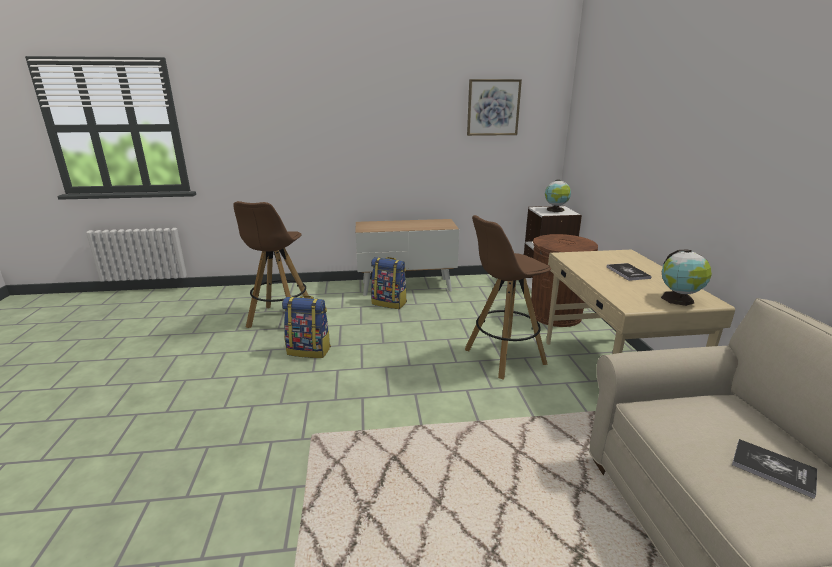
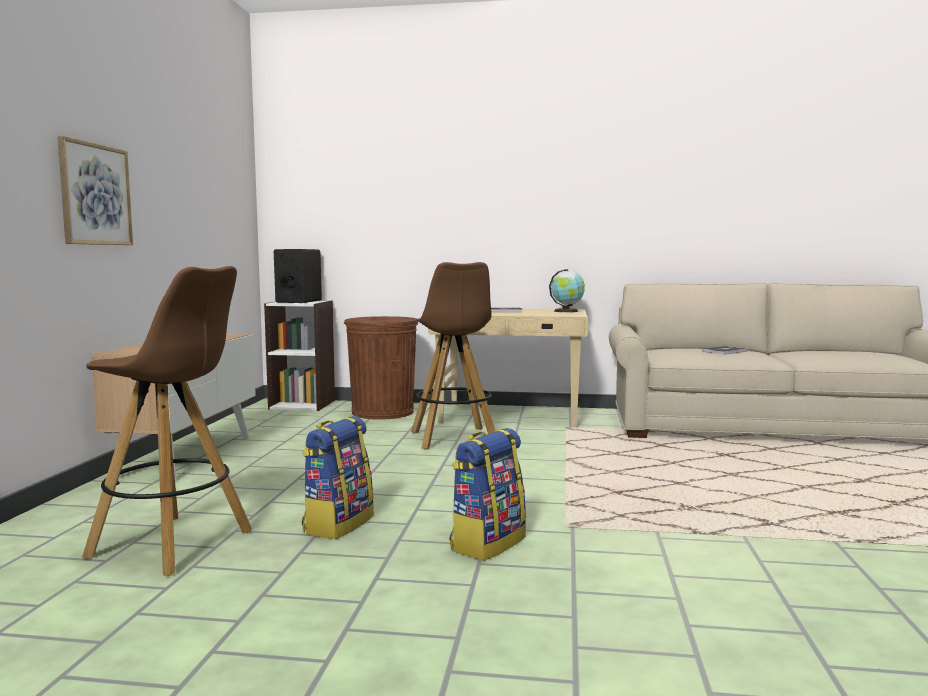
camera: 75 degrees left, 15 degrees down
backpack [371,257,407,309] -> backpack moved to [449,428,526,561]
picture [467,79,522,136] -> picture moved to [58,136,133,245]
globe [545,180,571,212] -> black speaker [274,249,322,303]

